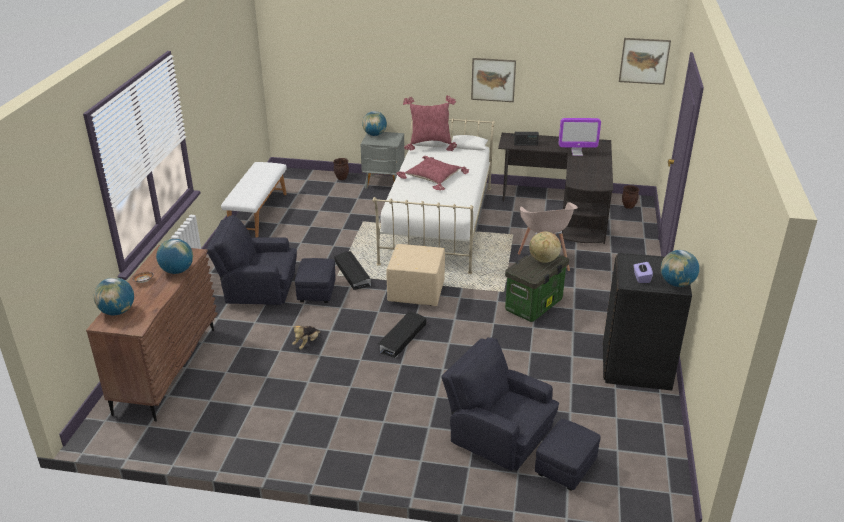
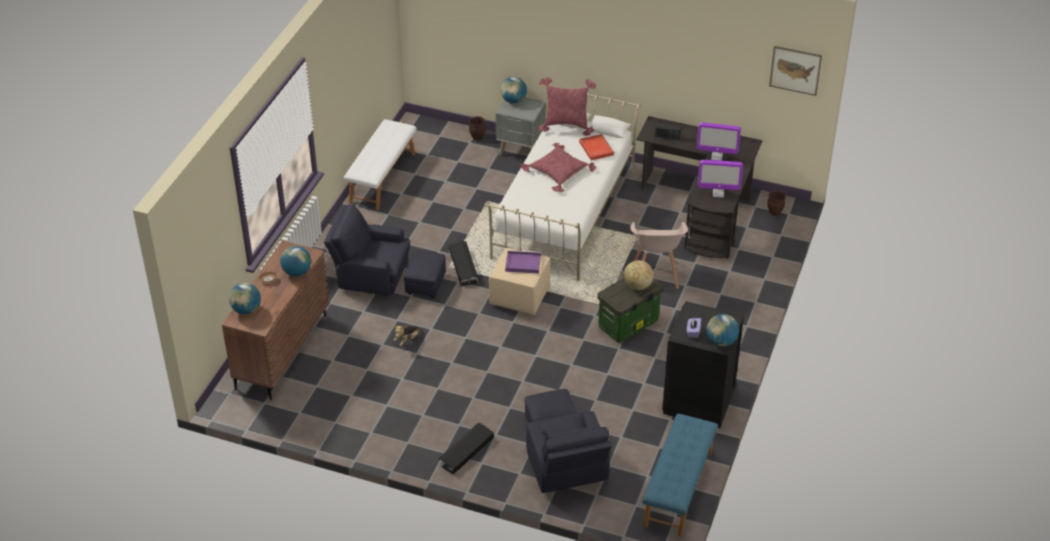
camera: 10 degrees right, 10 degrees up
black storage box [378,311,426,358] -> black storage box moved to [438,422,494,475]
black armchair [441,338,601,491] -> black armchair turned 150 degrees counterclockwise [524,389,612,493]
picture [471,58,516,102] -> none
none -> purple tray [505,250,541,273]
none -> red tray [579,134,615,161]
none -> blue bench [642,414,718,537]
none -> monitor [698,160,743,198]

